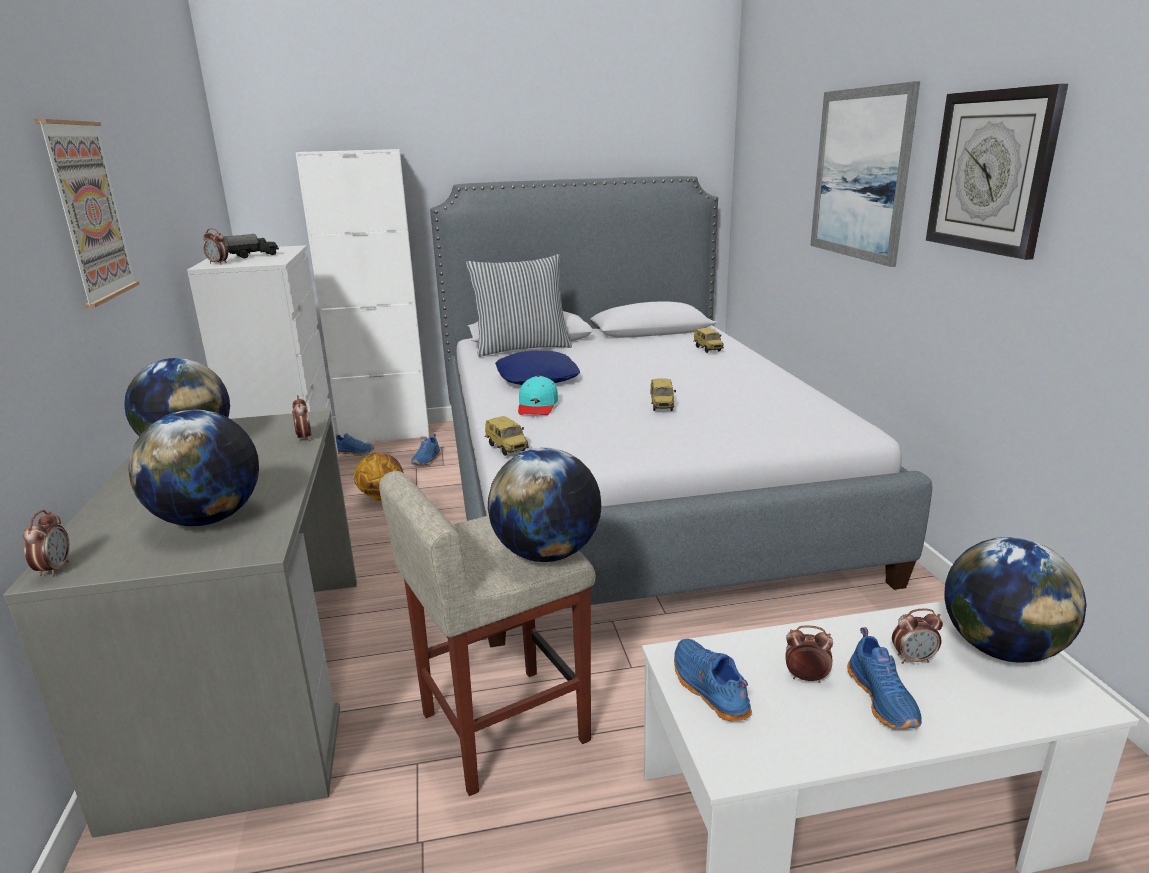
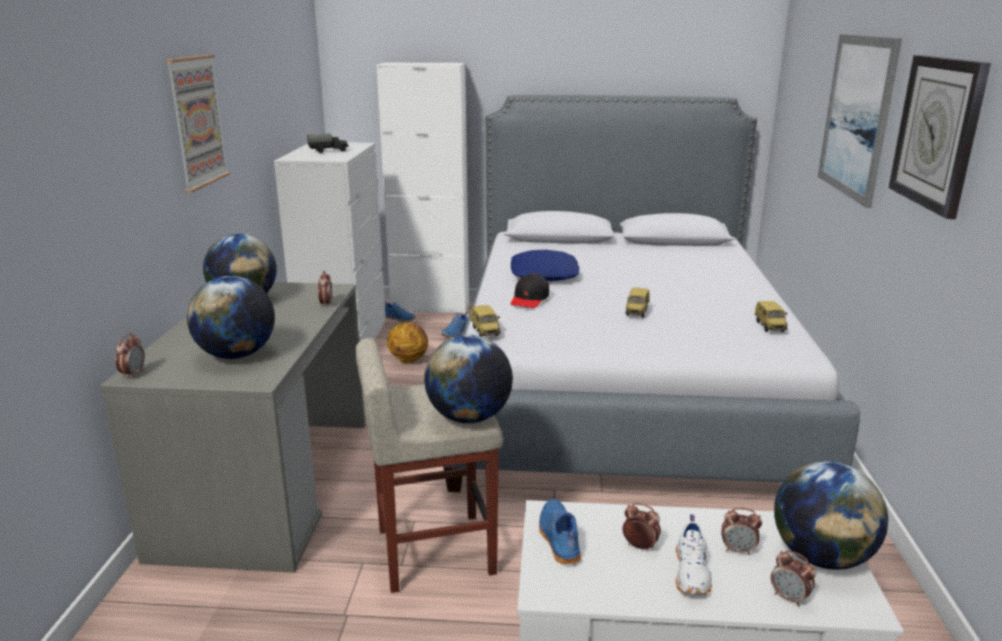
camera: 15 degrees right, 0 degrees up
alarm clock [203,228,228,264] -> alarm clock moved to [771,550,816,607]
pillow [466,254,572,357] -> none
turquoise cap [518,376,558,415] -> black cap [511,273,549,308]
toy car [694,328,724,353] -> toy car moved to [754,301,788,332]
blue shoe [847,627,922,729] -> white shoe [676,514,712,595]

